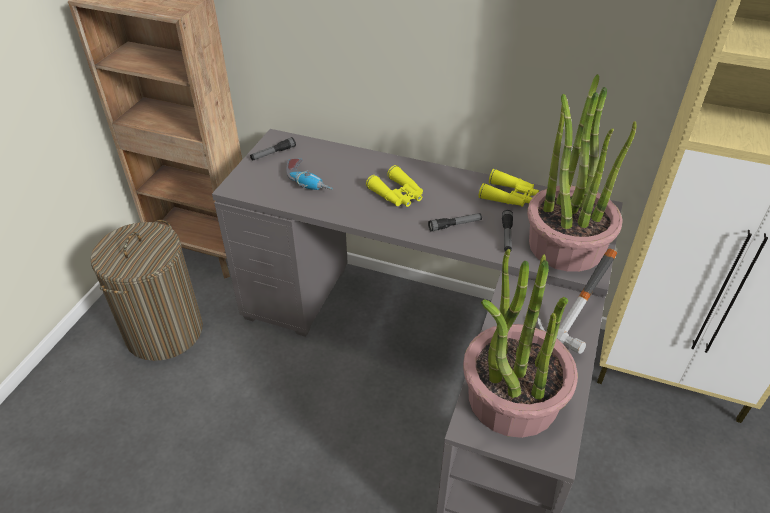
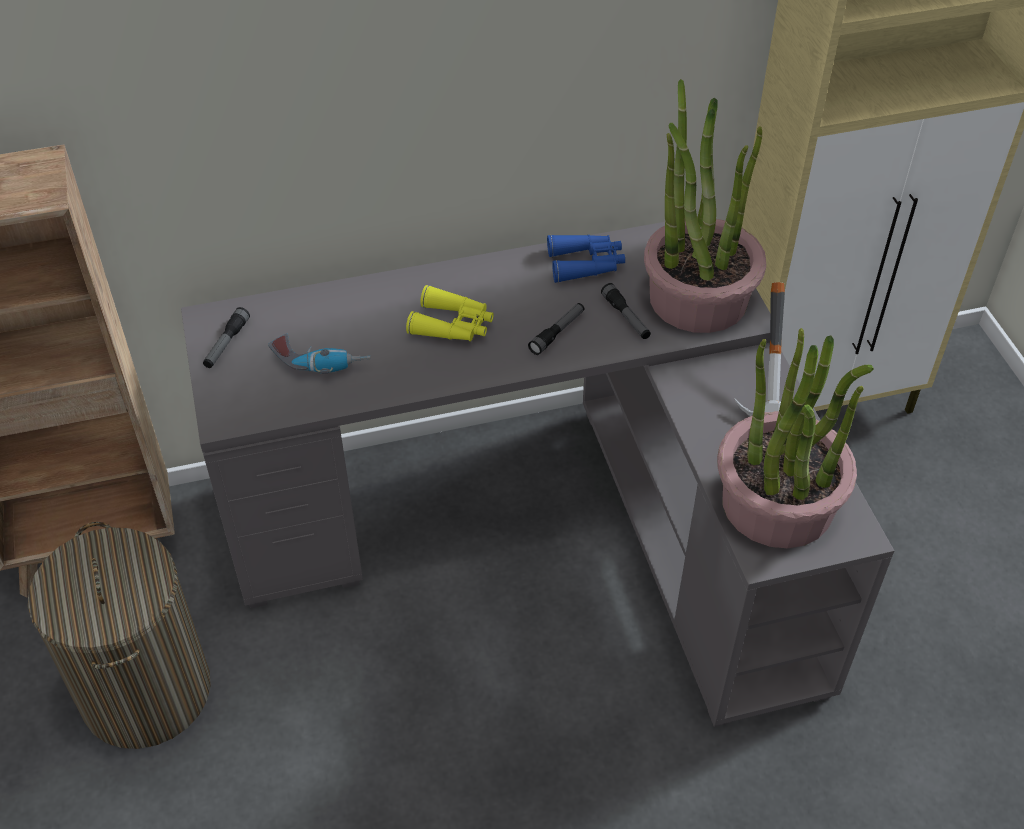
camera: 35 degrees left, 5 degrees up
yellow binoculars [479,169,539,207] -> blue binoculars [547,235,625,283]

